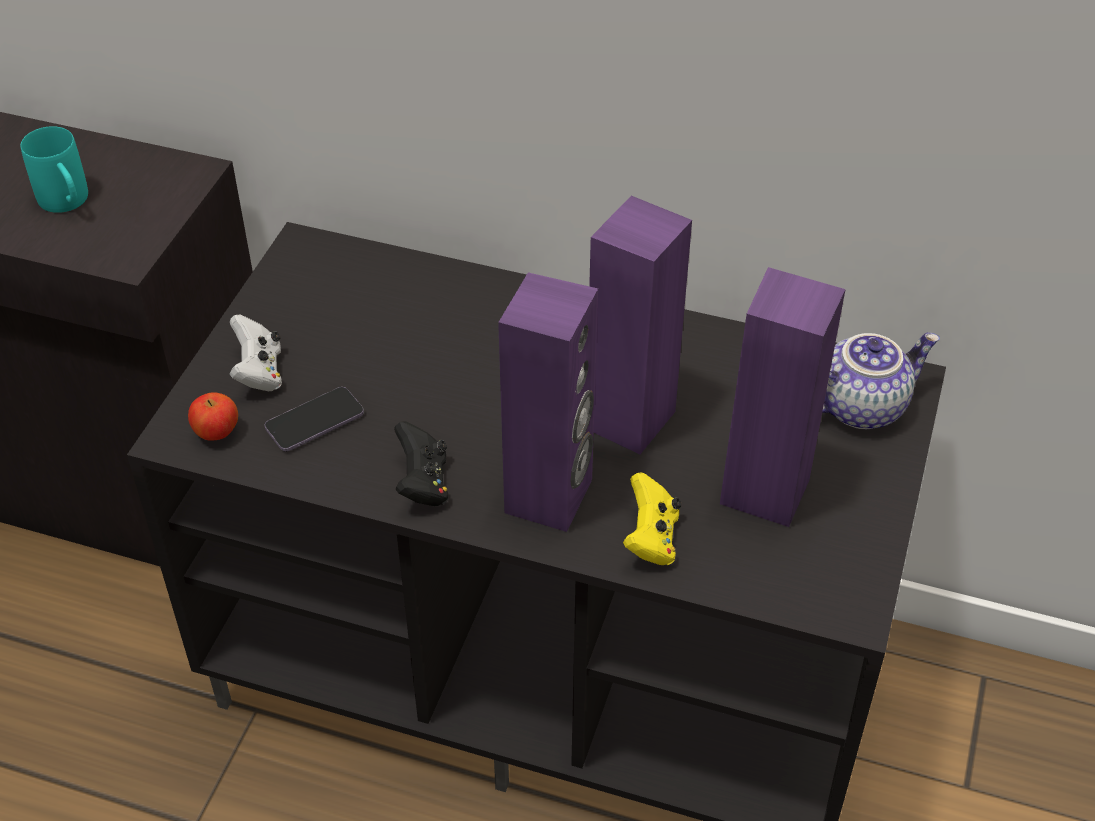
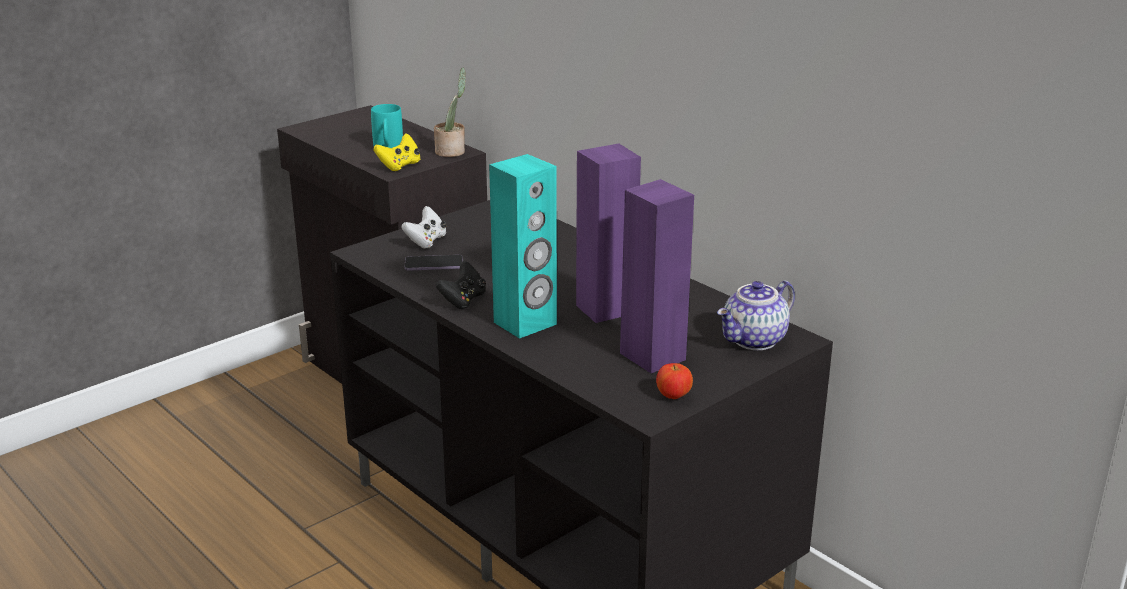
camera: 30 degrees right, 20 degrees down
apple [188,392,238,441] -> apple moved to [656,363,693,399]
purple speaker [498,272,598,532] -> turquoise speaker [489,154,557,339]
yellow game controller [623,473,681,566] -> yellow game controller moved to [373,133,420,171]
teapot [822,332,940,429] -> teapot turned 135 degrees clockwise [717,280,795,350]
none -> potted plant [434,68,466,157]

